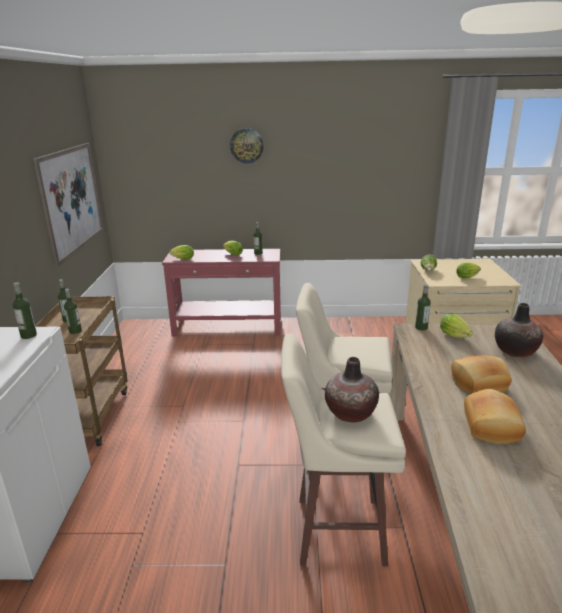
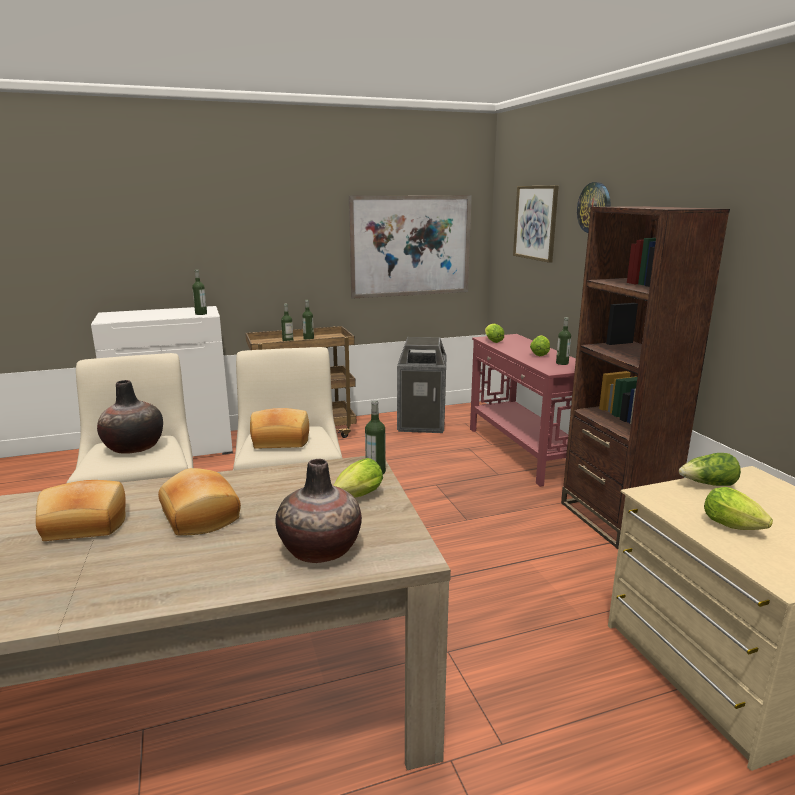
camera: 70 degrees right, 5 degrees down
none -> bread [250,408,309,449]
none -> trash can [397,337,447,433]
none -> picture [513,186,559,263]
none -> brown bookcase [561,206,730,549]

